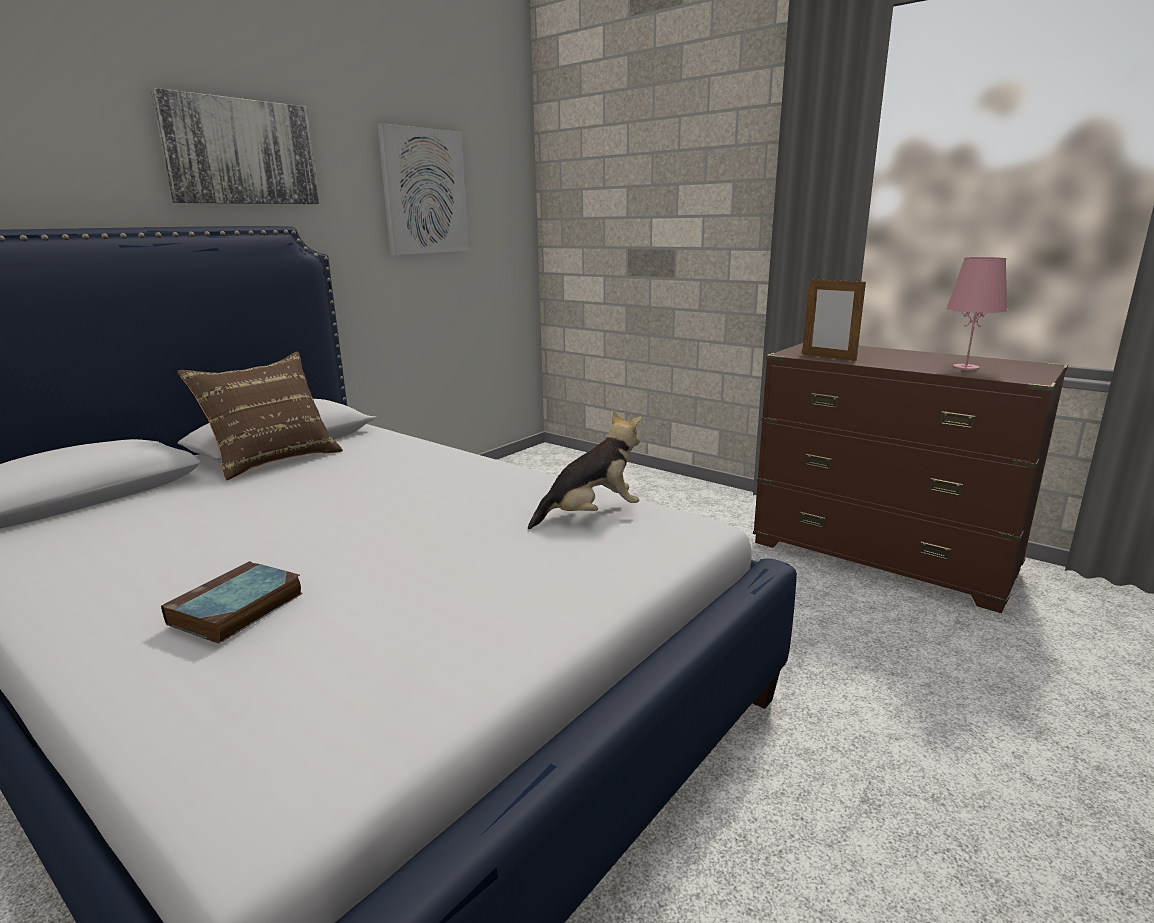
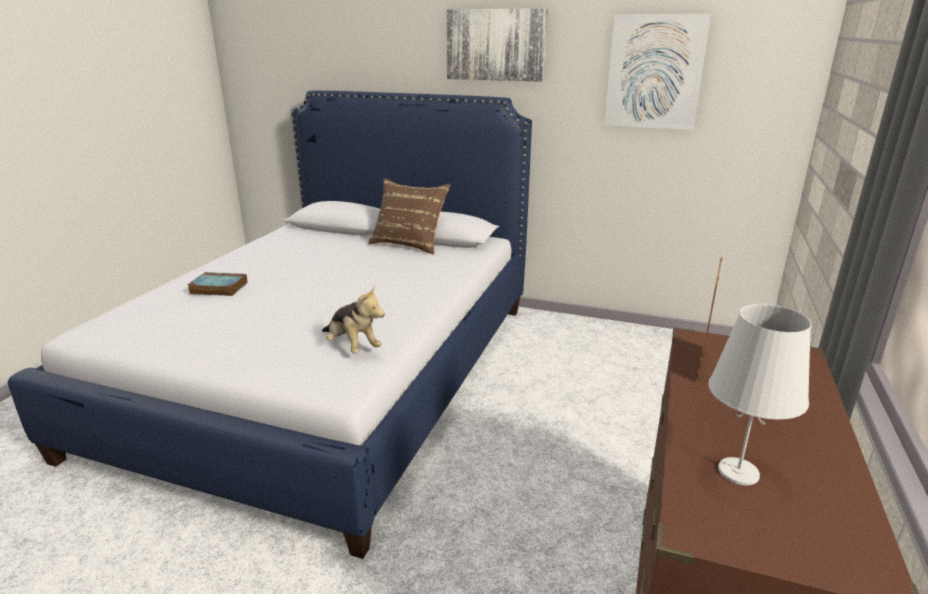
camera: 70 degrees right, 5 degrees up
pink table lamp [946,257,1008,371] -> white table lamp [708,304,812,485]

